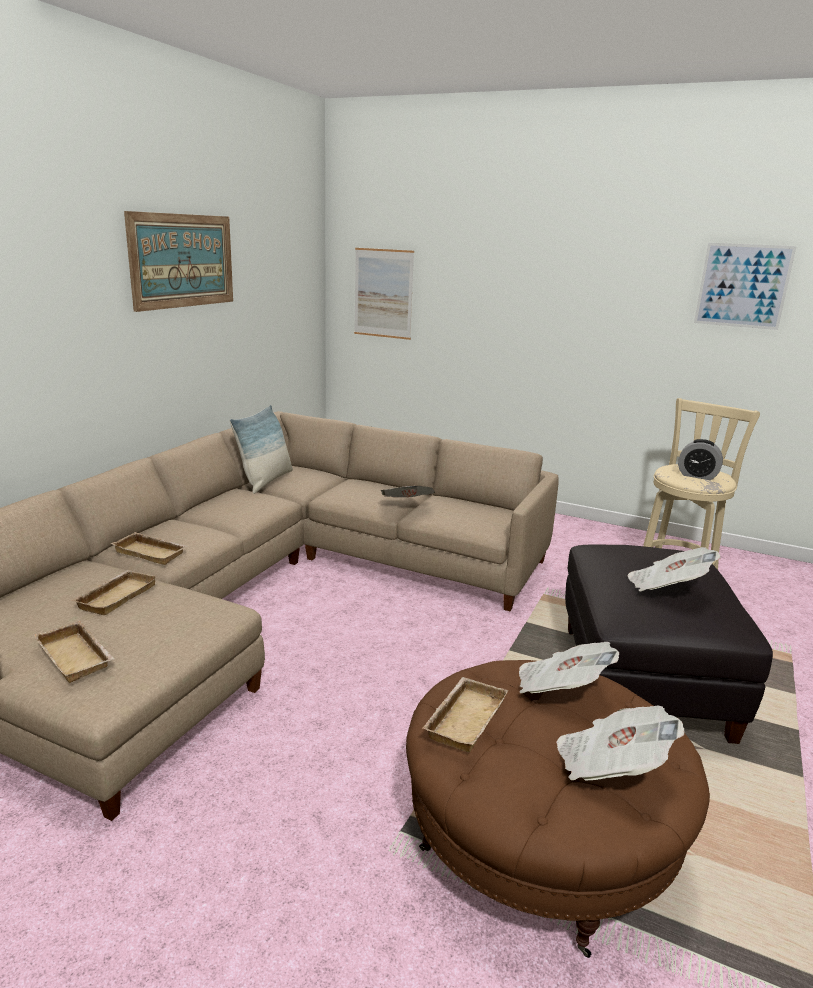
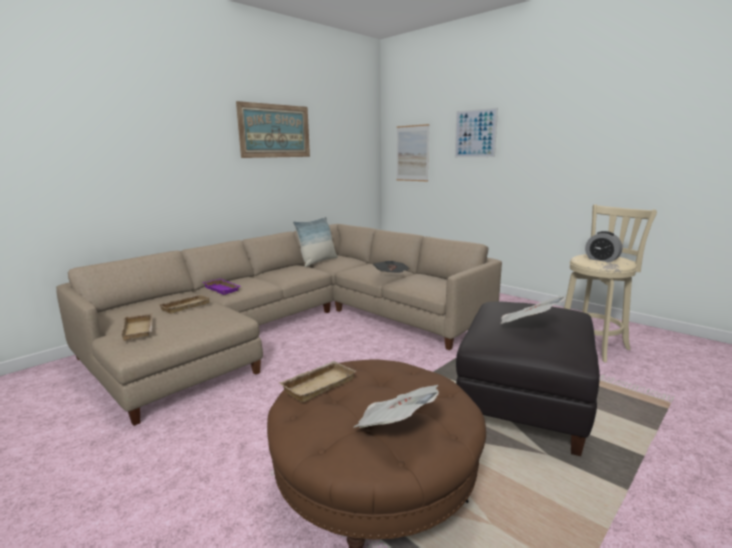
camera: 20 degrees right, 5 degrees down
beige tray [111,532,187,565] -> purple tray [203,279,242,295]
newspaper [519,642,619,693] -> none
picture [694,243,796,330] -> picture moved to [455,108,498,158]

